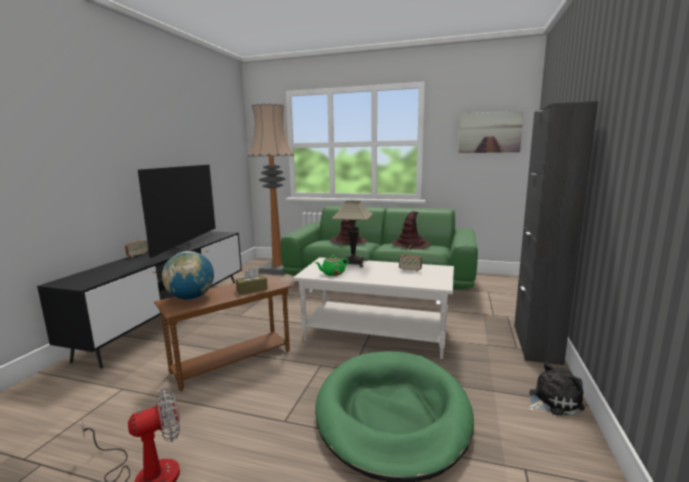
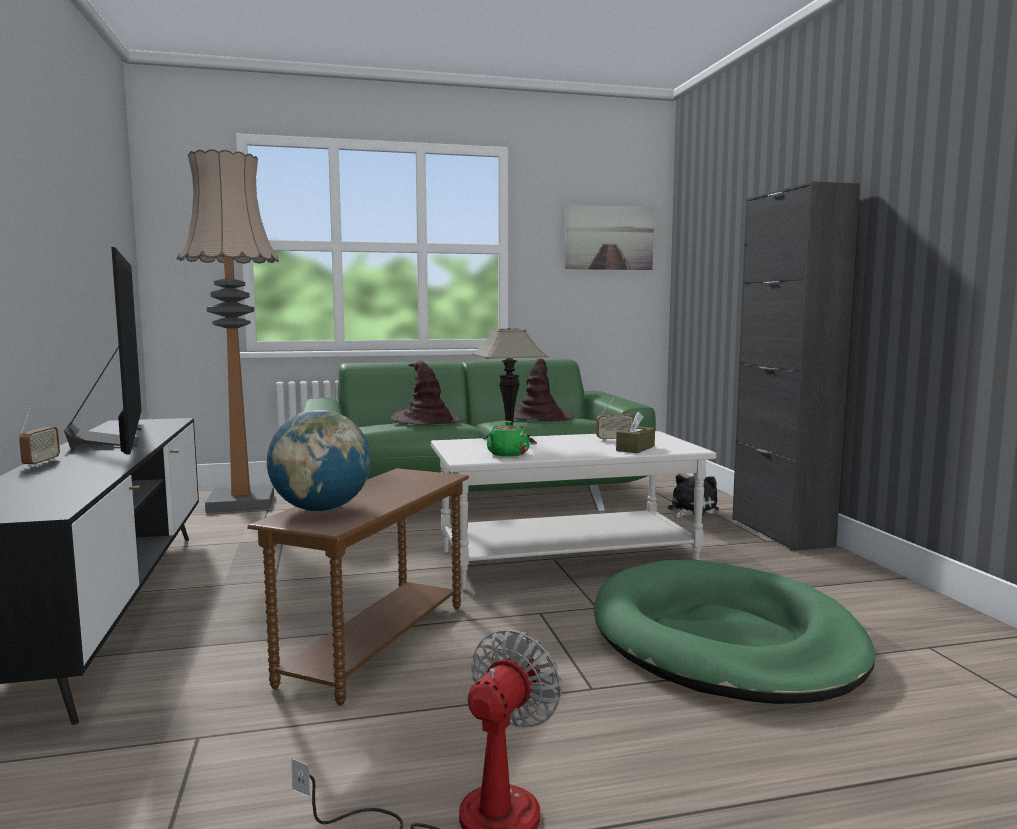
camera: 30 degrees left, 5 degrees down
brown tissue box [236,267,268,295] -> brown tissue box moved to [616,412,655,453]
plush toy [527,362,585,416] -> plush toy moved to [668,475,719,518]

